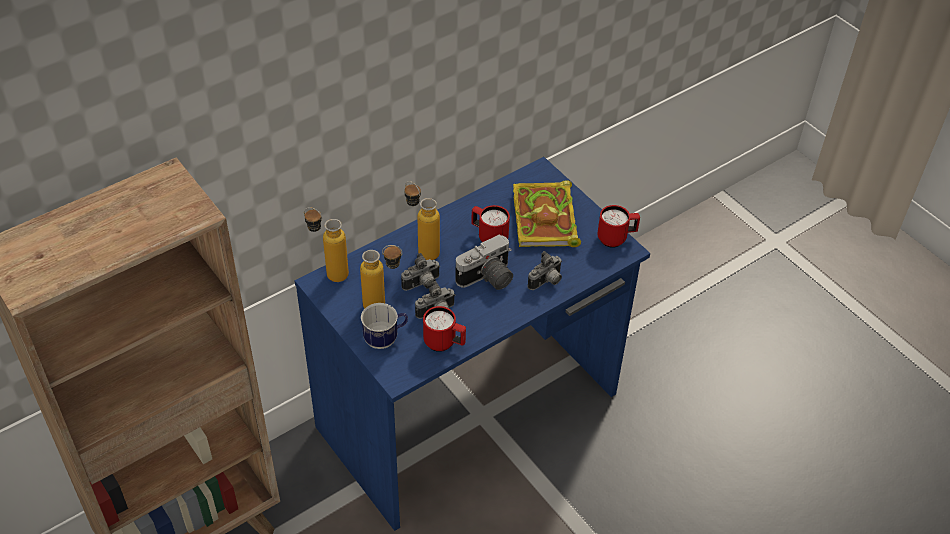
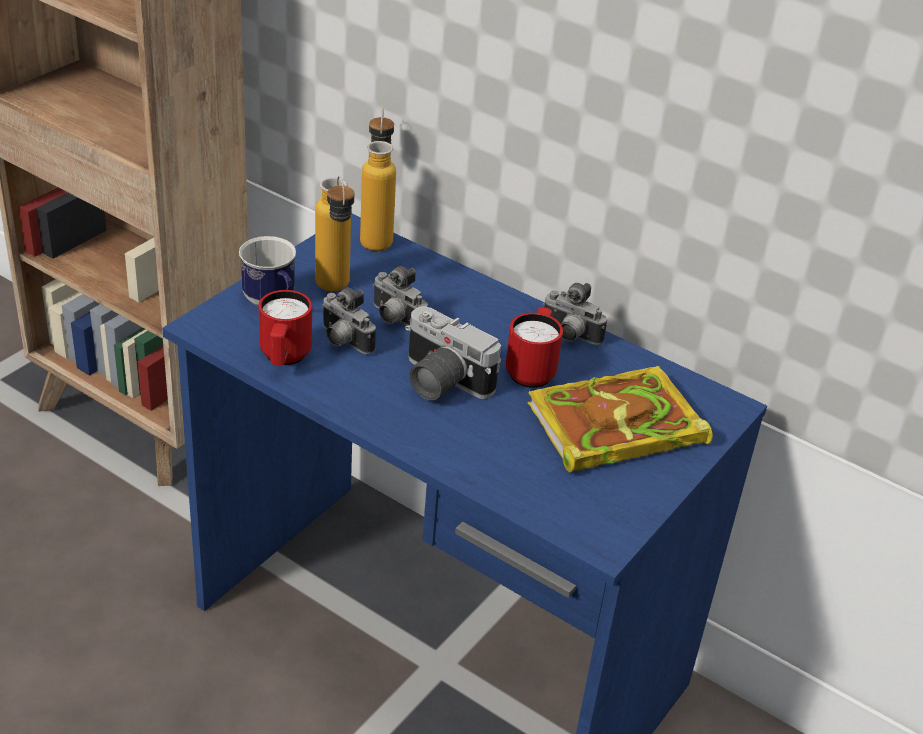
camera: 70 degrees right, 10 degrees down
bottle [404,181,440,261] -> none
camera [528,251,562,290] -> camera moved to [543,283,607,345]
red mug [597,205,640,248] -> none

